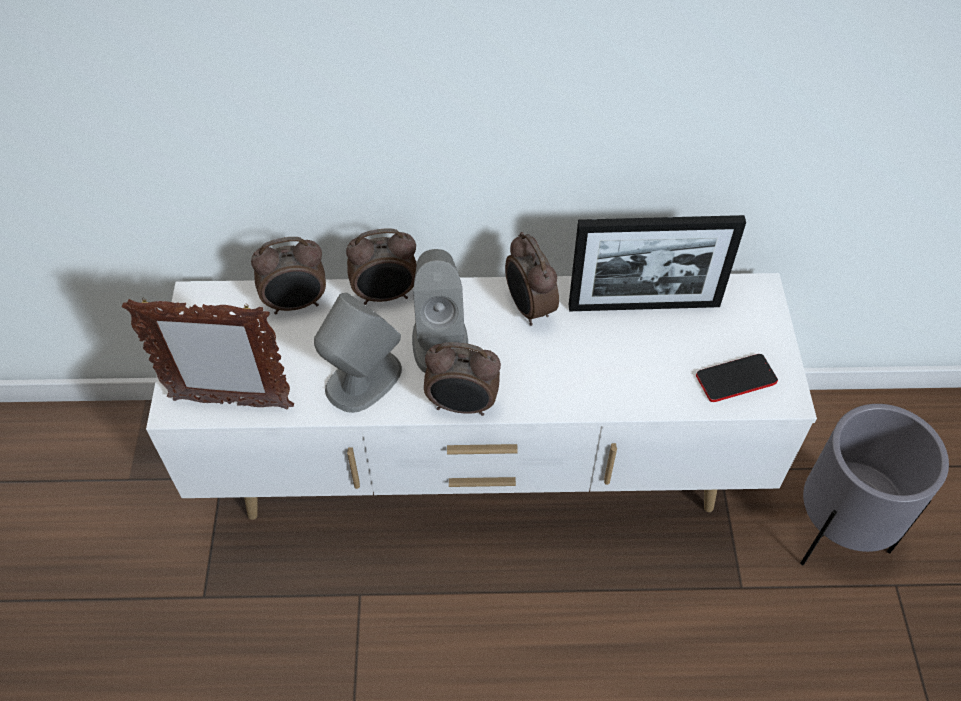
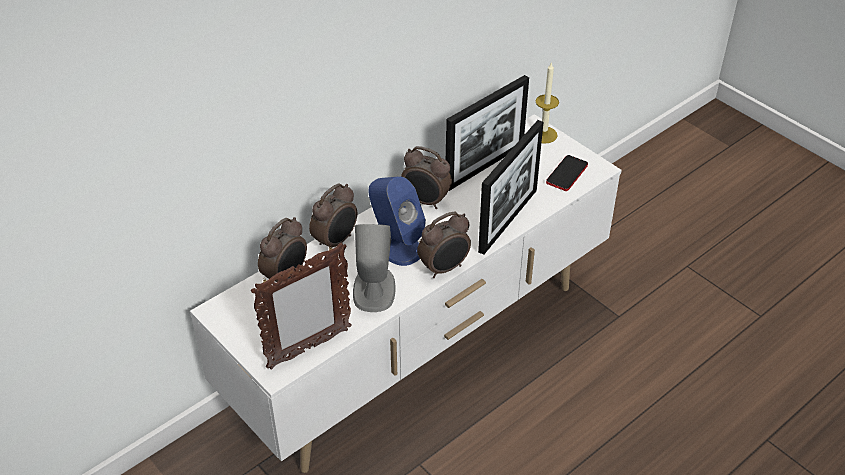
camera: 40 degrees left, 10 degrees down
grey speaker [412,249,469,373] -> blue speaker [369,176,426,266]
grey planter [800,404,949,566] -> none
none -> picture frame [478,120,544,255]
none -> candle [536,62,559,144]

